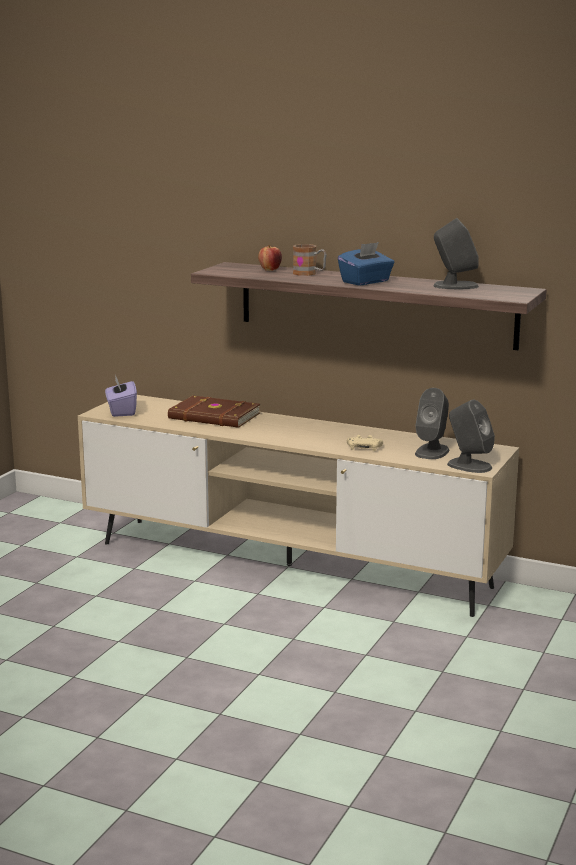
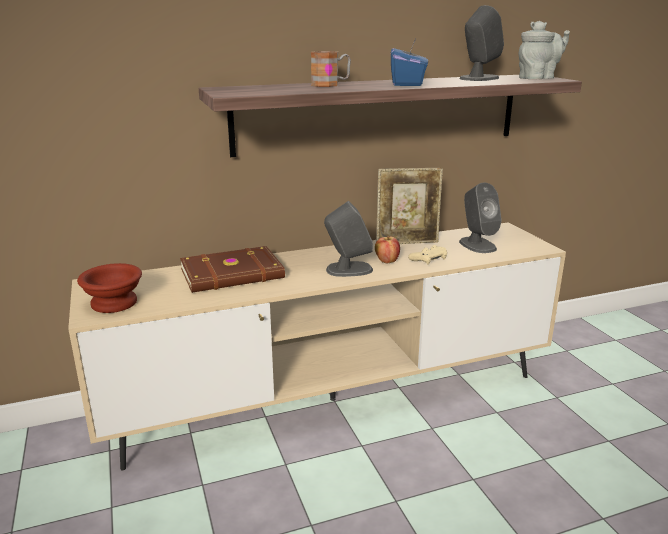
camera: 45 degrees left, 5 degrees up
purple tissue box [105,374,137,417] -> brown bowl [77,263,142,313]
apple [258,245,282,271] -> apple moved to [375,236,400,264]
grey speaker [447,400,495,473] -> grey speaker moved to [324,201,373,277]
none -> picture frame [376,168,443,244]
none -> grey teapot [519,21,570,79]

